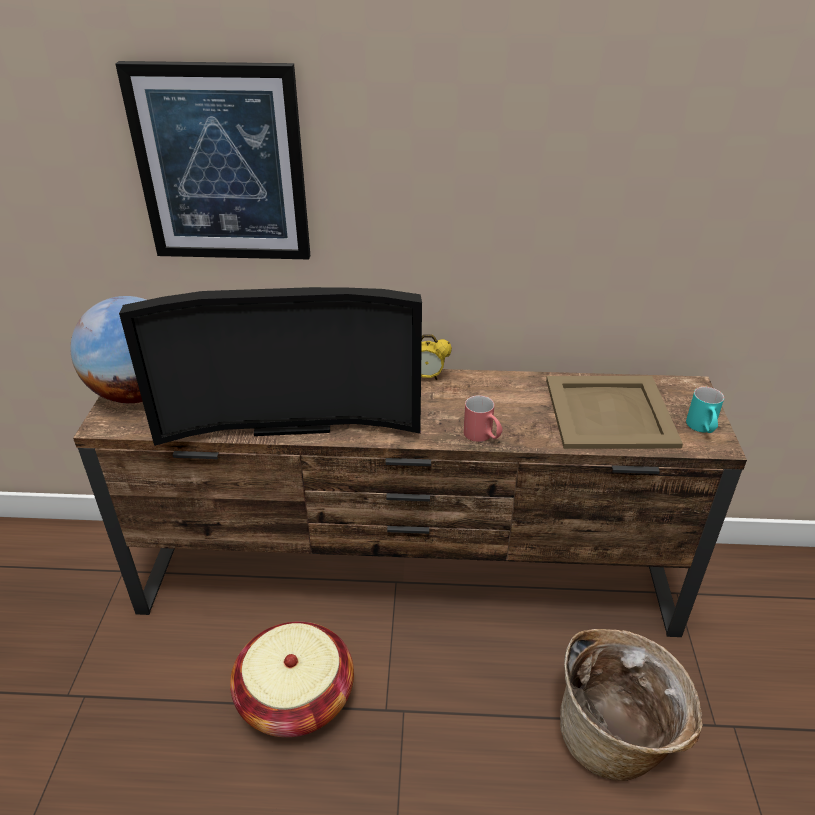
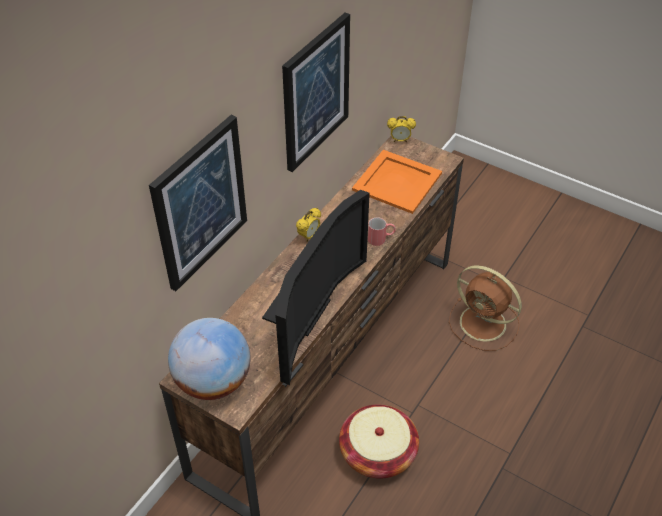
camera: 60 degrees left, 10 degrees up
beige tray [546,376,683,449] -> orange tray [352,150,442,214]
basket [560,629,702,781] -> brown fan [449,266,522,351]
turquoise mug [686,387,724,433] -> none
none -> picture [282,12,350,172]
none -> alarm clock [387,116,416,142]

